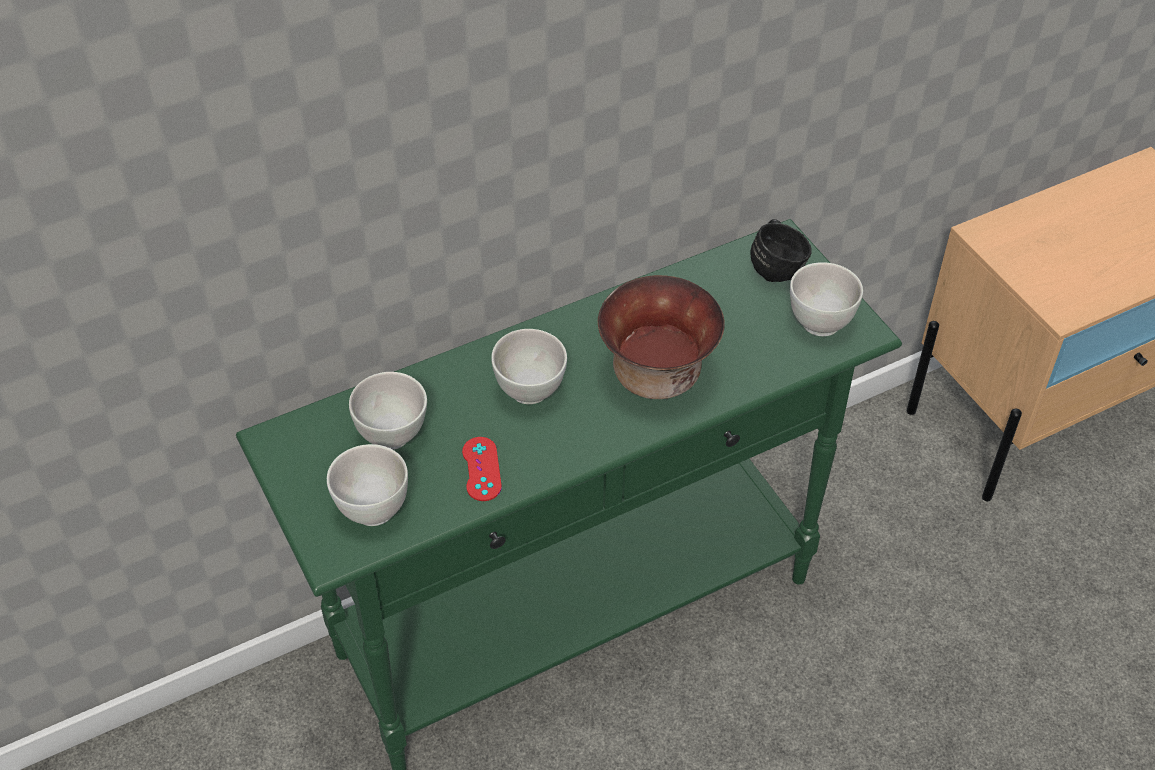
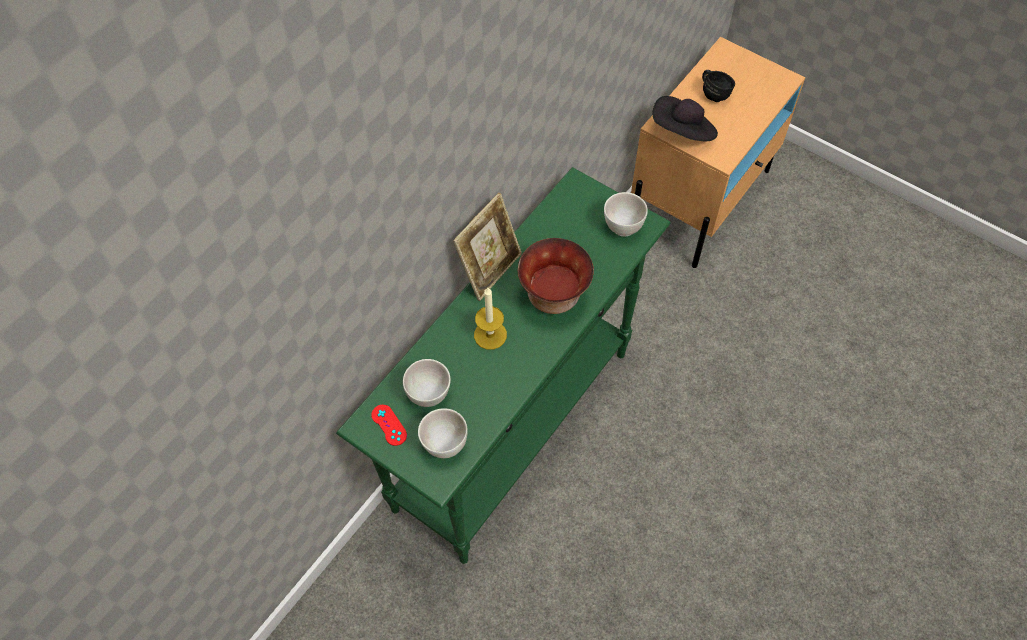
camera: 25 degrees left, 10 degrees up
red game controller [462,437,502,501] -> red game controller moved to [371,405,407,446]
white bowl [491,329,567,404] -> candle [474,288,507,350]
black mug [750,219,812,282] -> black mug moved to [702,70,735,102]
none -> picture frame [453,193,522,301]
none -> black hat [653,96,718,141]

